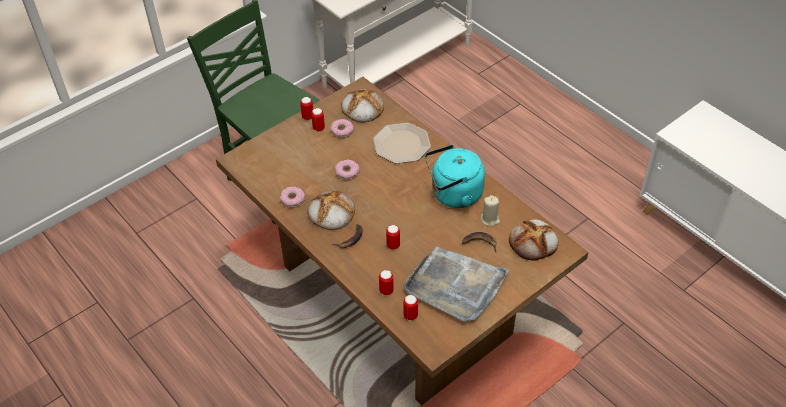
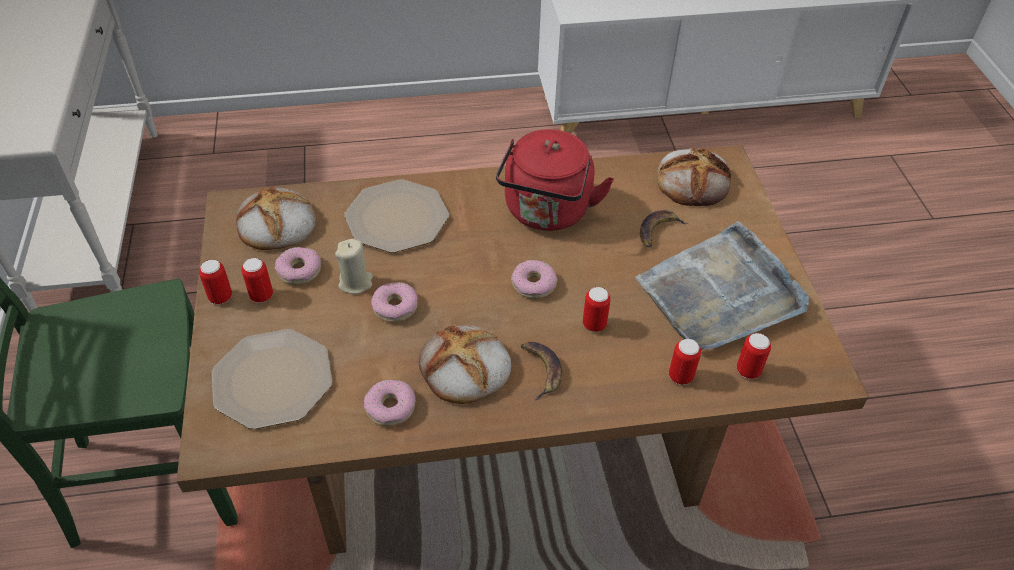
camera: 60 degrees left, 0 degrees up
turquoise kettle [425,145,485,208] -> red kettle [496,129,614,231]
beige candle [481,195,500,227] -> beige candle moved to [335,239,373,294]
none -> plate [212,329,332,429]
none -> donut [511,260,557,299]

